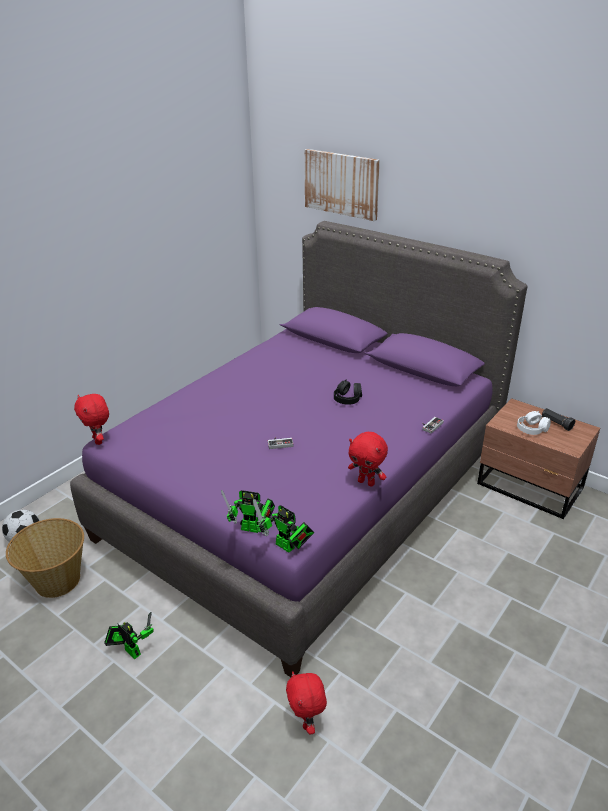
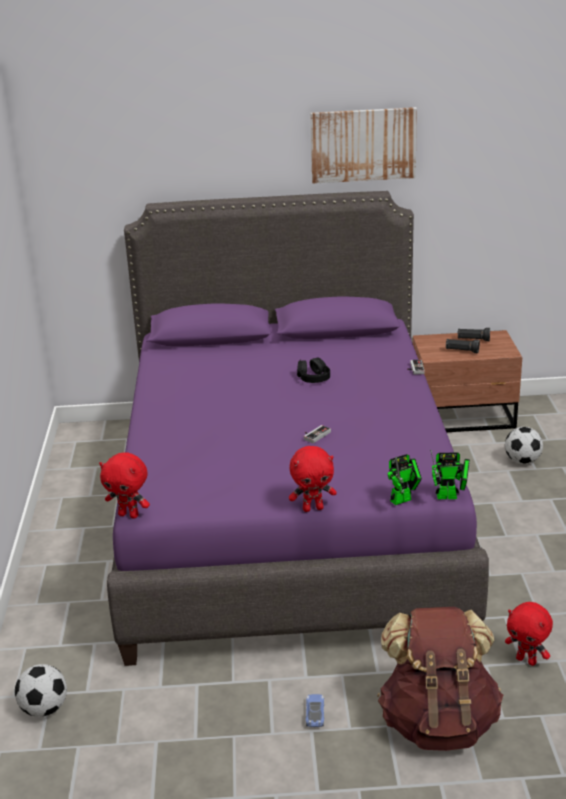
camera: 40 degrees left, 5 degrees down
basket [6,518,84,598] -> none
toy robot [104,612,154,659] -> toy car [306,694,324,727]
picture [304,149,380,221] -> picture moved to [310,107,417,183]
red plush toy [348,432,388,487] -> red plush toy moved to [289,446,337,512]
white headphones [517,411,551,435] -> black flashlight [446,339,480,353]
none -> brown backpack [377,607,503,751]
none -> football [505,427,543,464]

